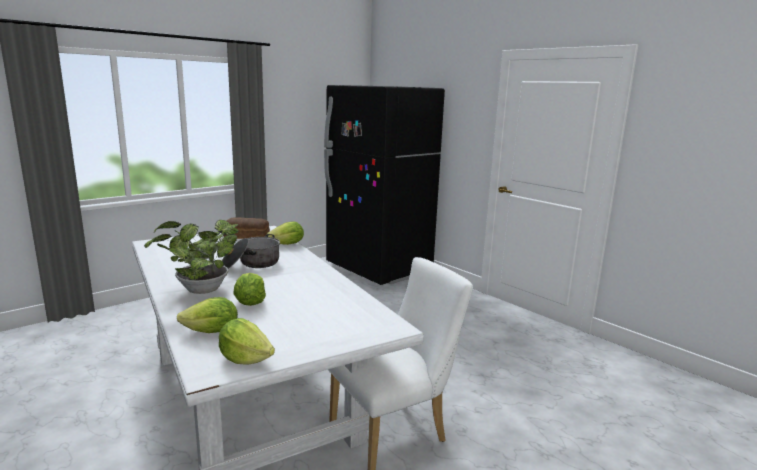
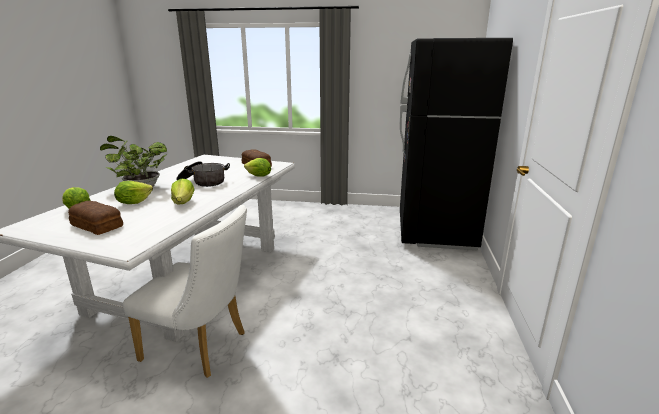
camera: 50 degrees right, 5 degrees up
lettuce [219,318,275,365] -> lettuce moved to [171,179,195,205]
none -> bread [68,201,123,235]

